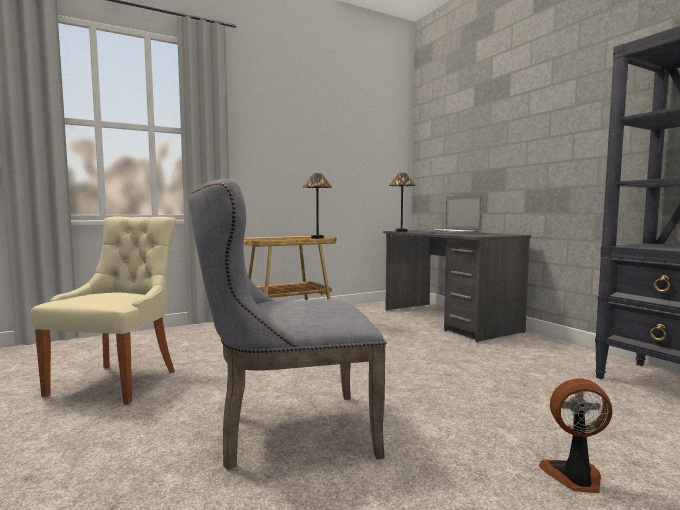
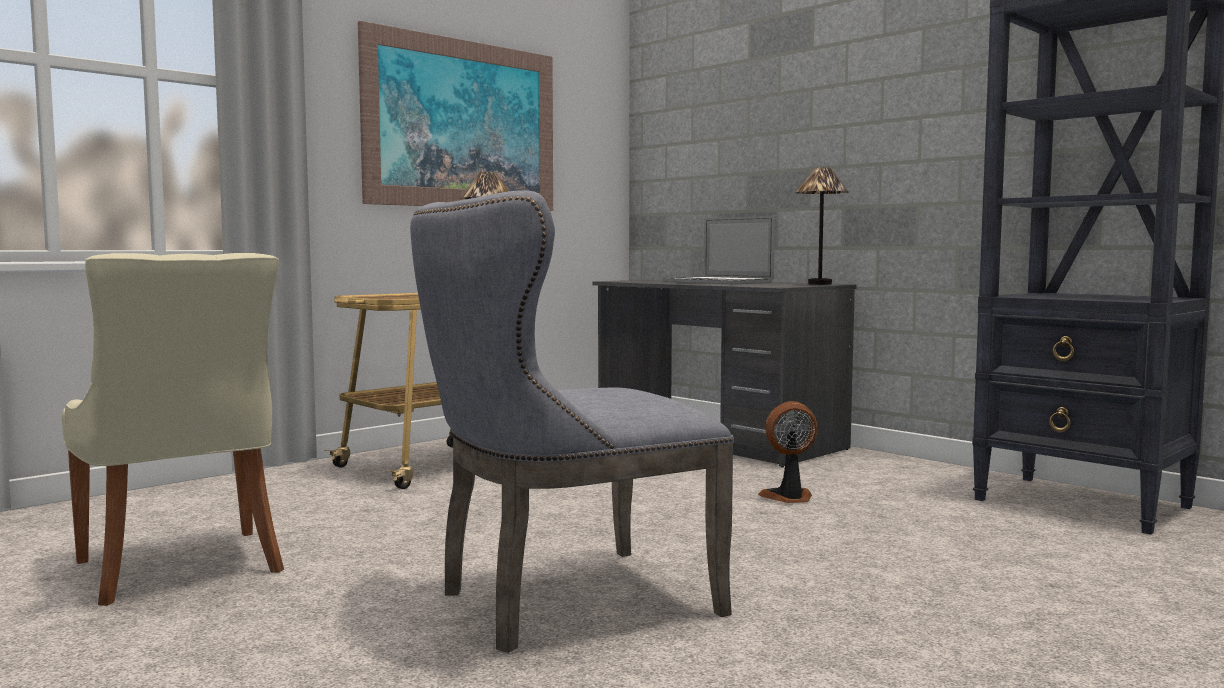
camera: 15 degrees left, 0 degrees up
beige chair [31,217,176,405] -> beige chair turned 150 degrees clockwise [62,253,284,606]
table lamp [389,173,416,232] -> table lamp moved to [795,167,849,285]
fan [539,378,613,493] -> fan moved to [758,401,818,503]
none -> picture [358,21,553,211]

